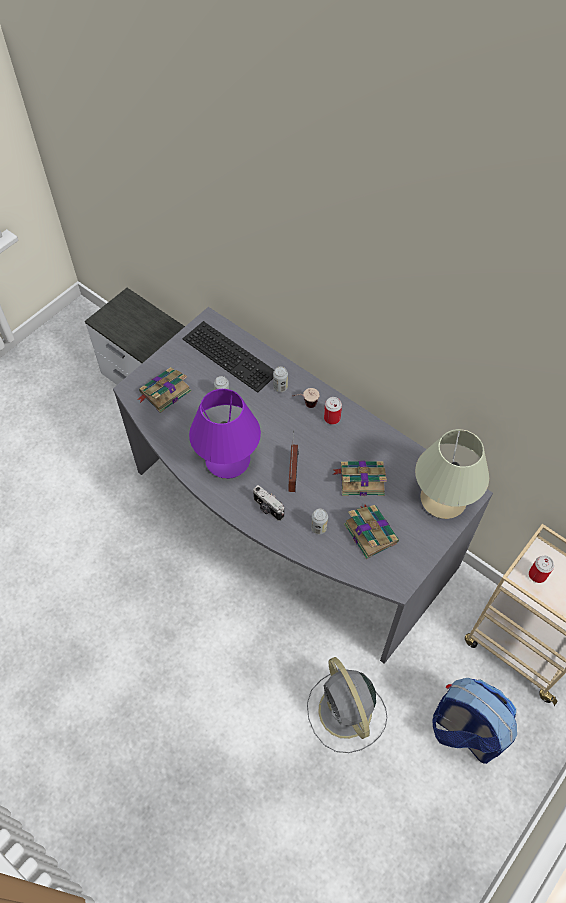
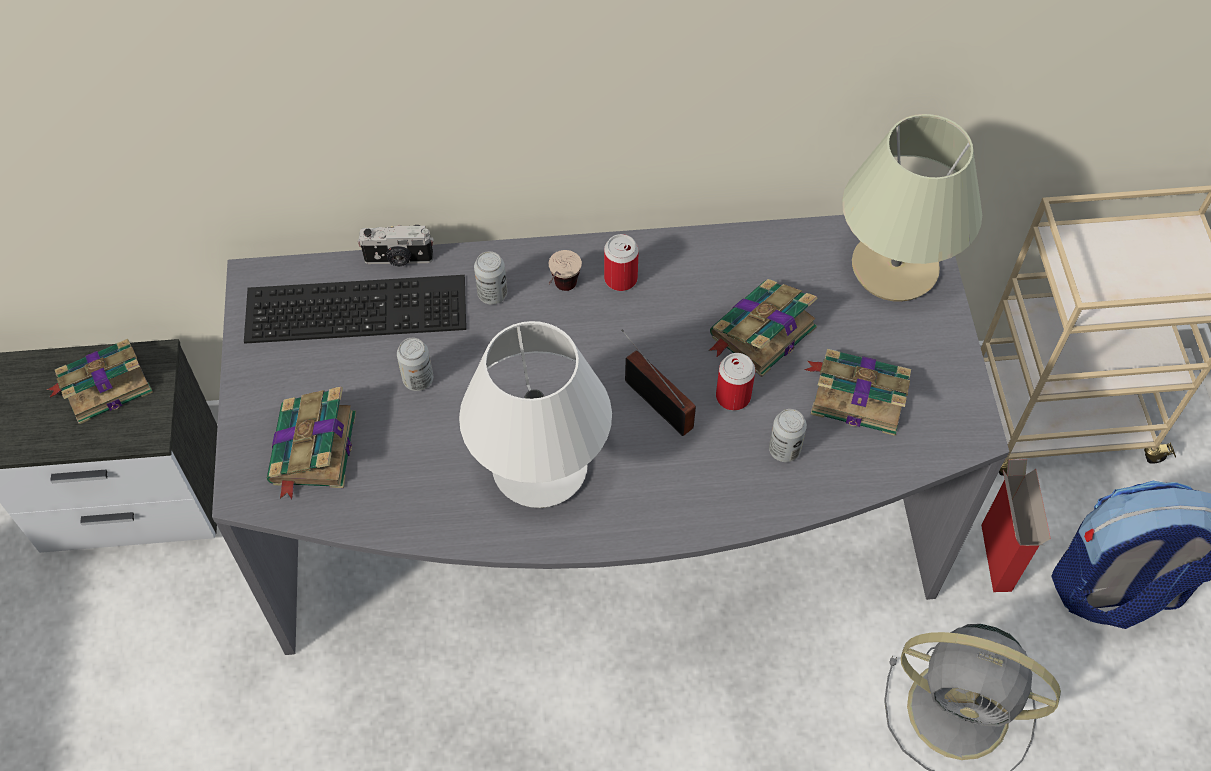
camera: 45 degrees left, 0 degrees up
purple table lamp [189,389,261,479] -> white table lamp [459,321,612,508]
camera [253,485,284,521] -> camera moved to [358,225,433,266]
can [529,556,554,583] -> can moved to [716,353,755,410]
none -> book [46,339,153,424]
none -> cardboard box [981,459,1051,592]

